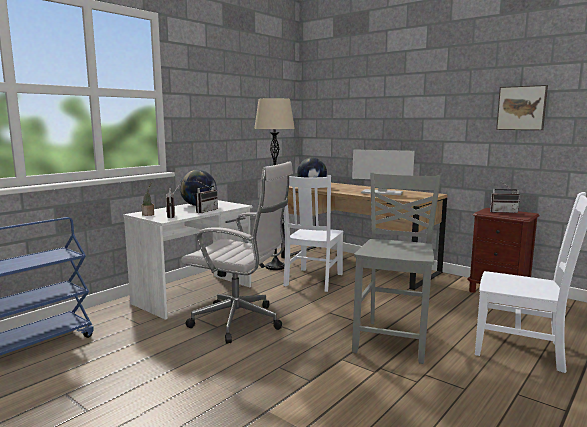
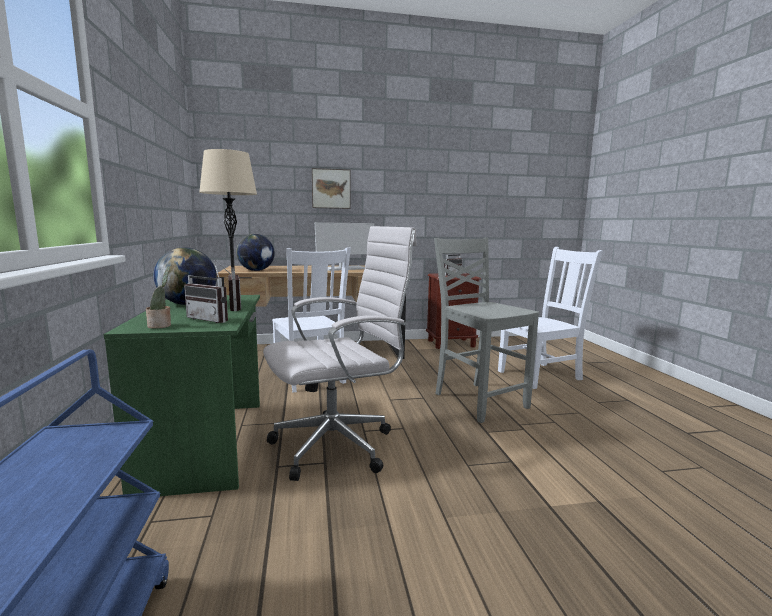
camera: 50 degrees left, 0 degrees up
white desk [123,200,253,320] -> green desk [104,295,260,496]
picture [496,85,548,130] -> picture moved to [312,168,351,209]

